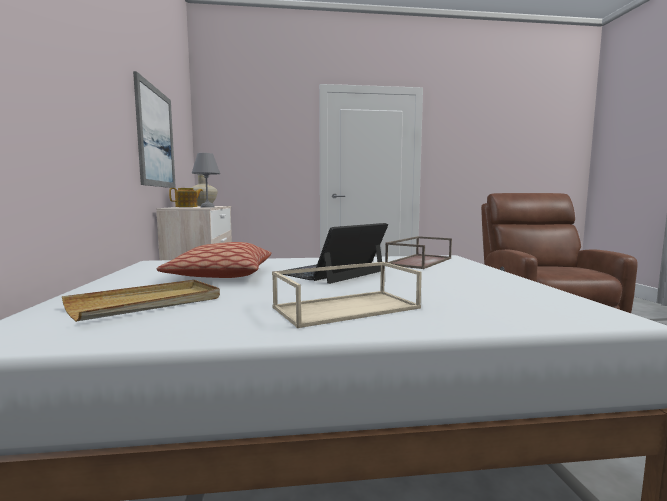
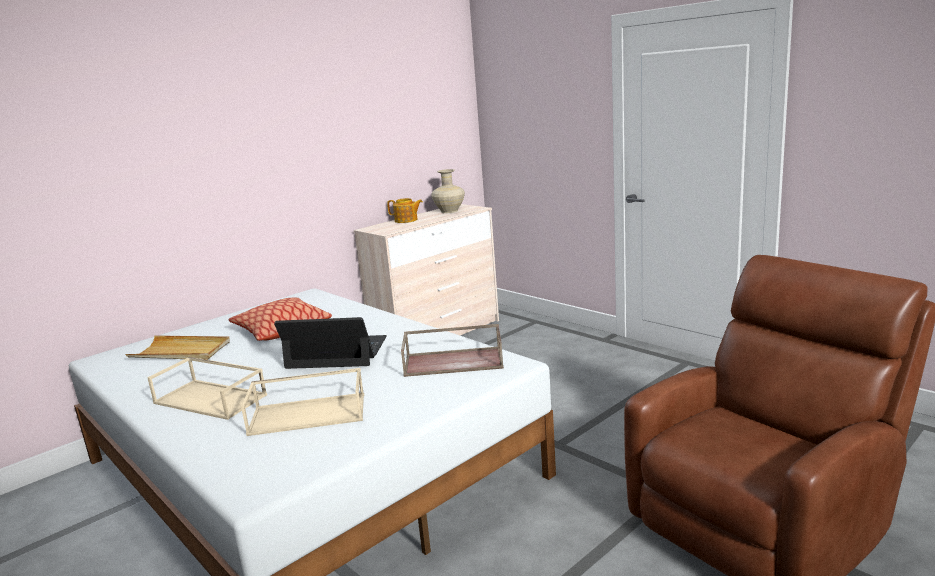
camera: 55 degrees right, 10 degrees up
picture [133,71,176,188] -> none
grey table lamp [192,153,220,208] -> none
none -> beige tray [241,368,364,436]

